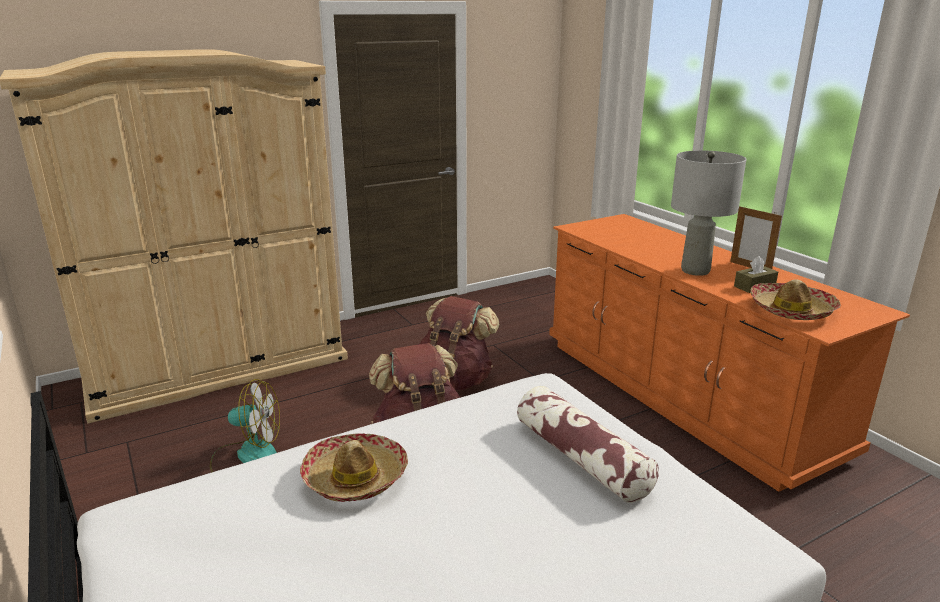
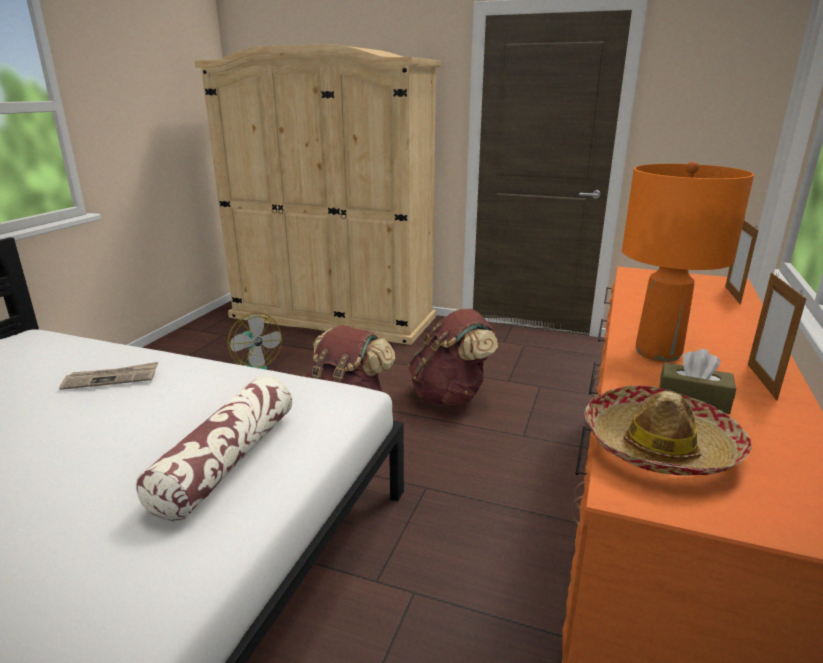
camera: 50 degrees right, 0 degrees up
hat [300,433,408,502] -> newspaper [59,362,158,390]
grey table lamp [671,150,746,276] -> orange table lamp [622,161,754,362]
none -> picture frame [725,219,758,304]

